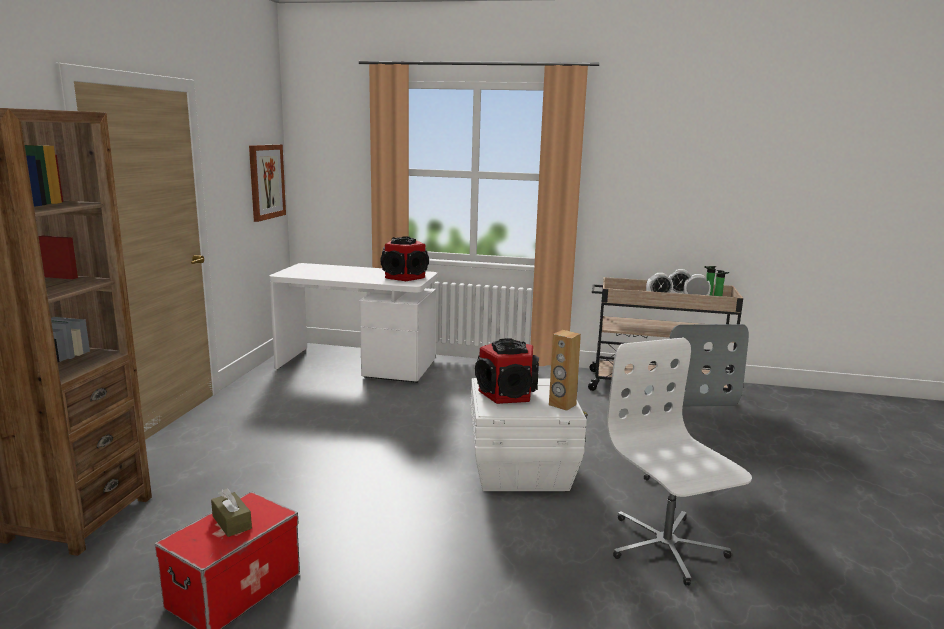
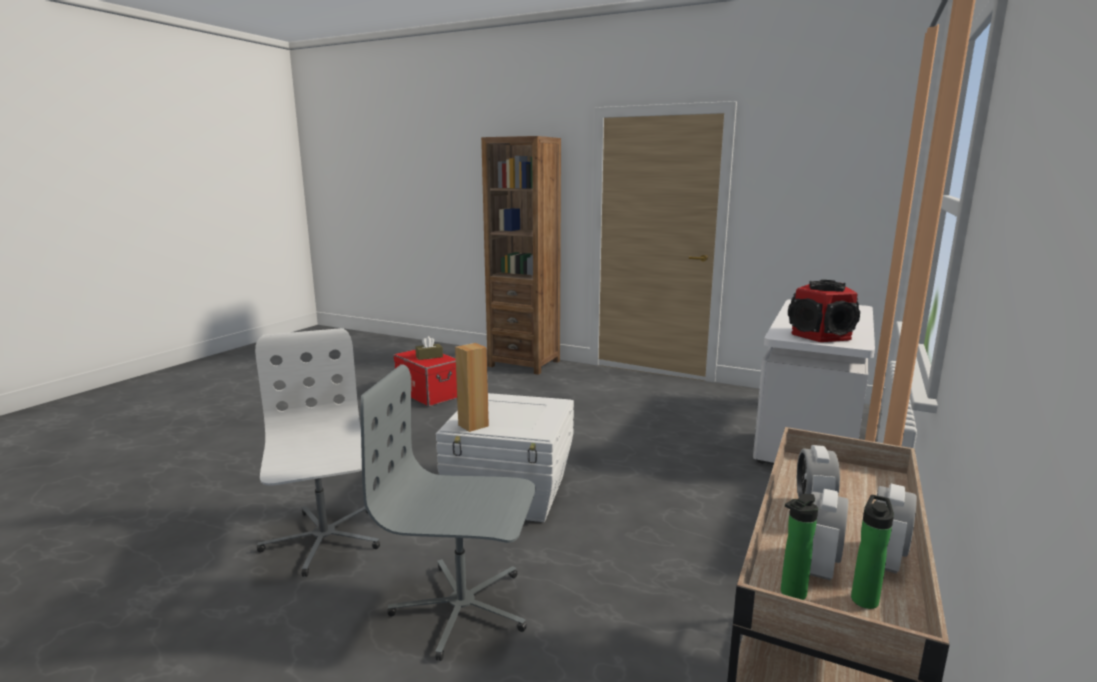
camera: 105 degrees right, 0 degrees up
picture [249,144,286,222] -> none
speaker [475,338,539,404] -> none
white office chair [607,338,752,585] -> white office chair turned 105 degrees counterclockwise [255,328,380,577]

